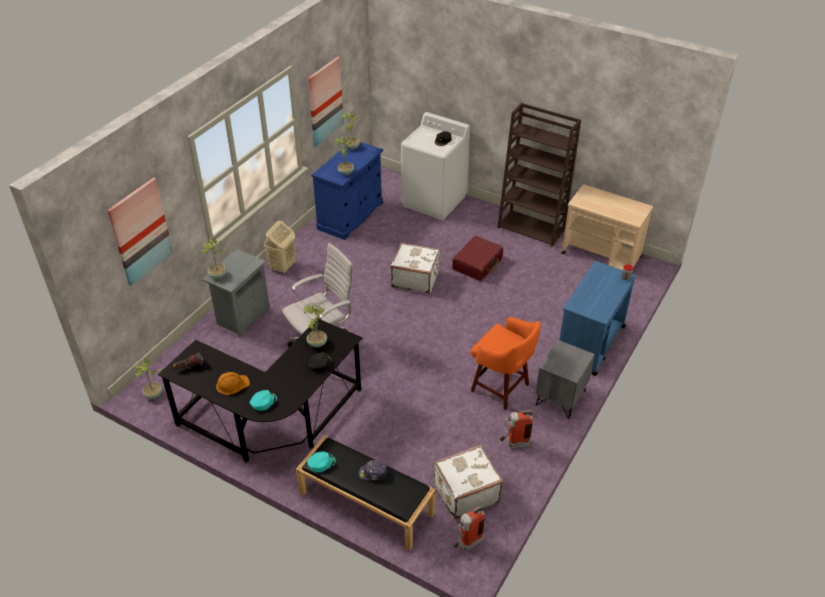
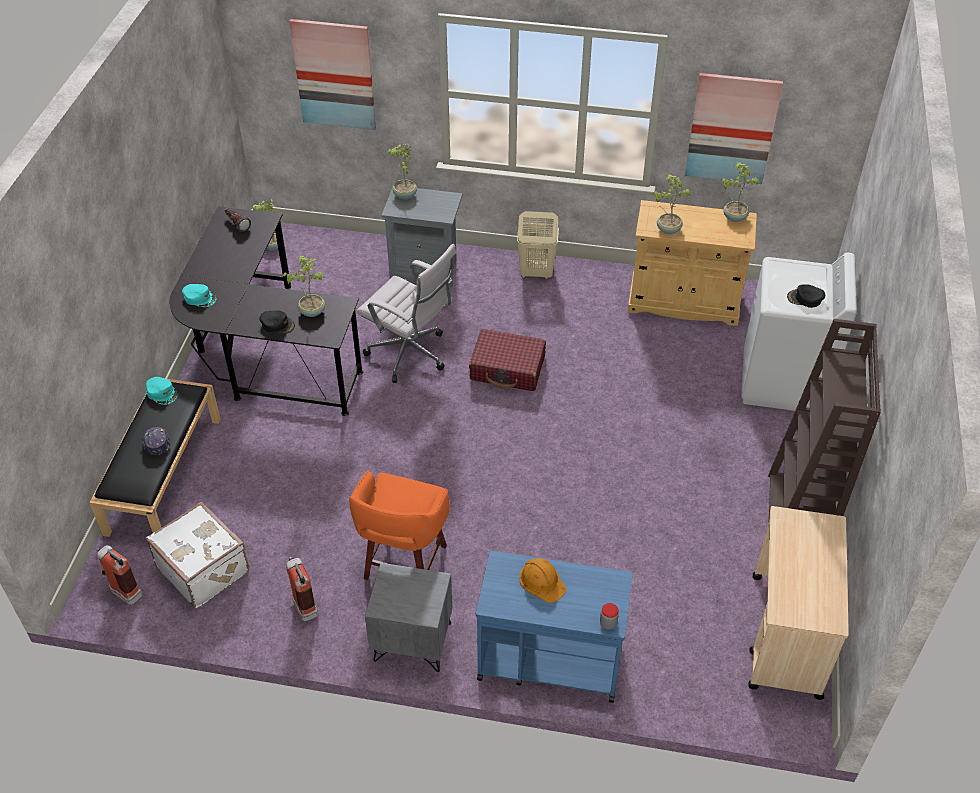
camera: 70 degrees right, 5 degrees up
orange hard hat [216,372,250,395] -> orange hard hat moved to [520,558,566,603]
blue cabinet [312,142,383,240] -> beige cabinet [628,200,757,326]
white suitcase [390,242,440,294] -> none
red suitcase [452,236,503,281] -> red suitcase moved to [469,329,546,391]

